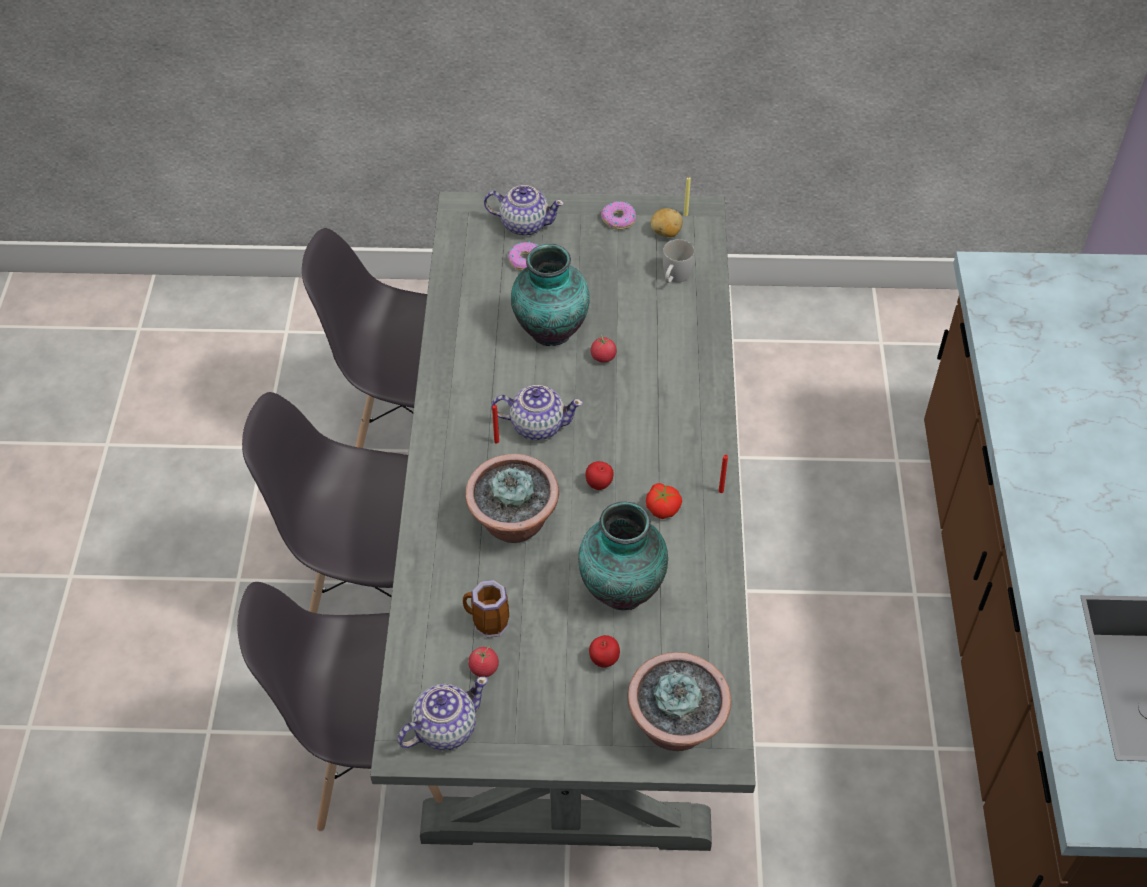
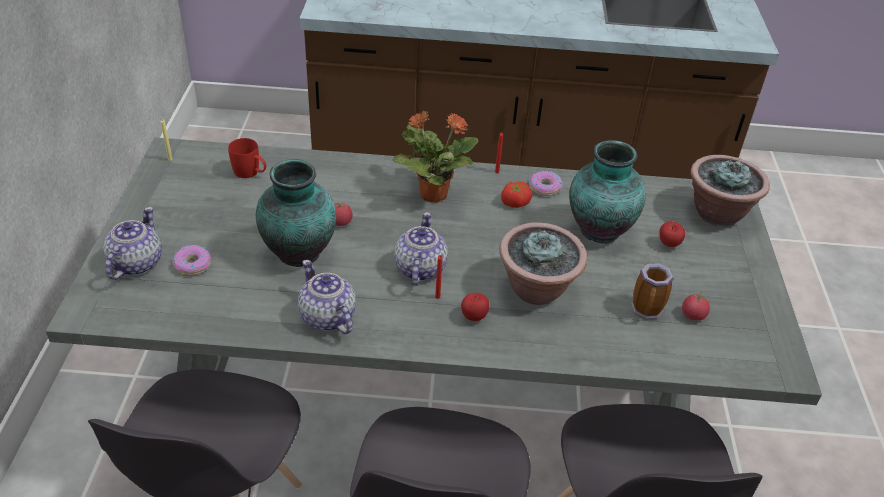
camera: 90 degrees left, 10 degrees down
teapot [397,676,488,750] -> teapot moved to [298,260,356,334]
apple [585,461,613,490] -> apple moved to [461,293,489,321]
donut [601,201,636,230] -> donut moved to [528,171,562,196]
potato [651,208,683,237] -> none
white mug [663,239,695,283] -> red mug [228,138,266,178]
none -> potted plant [392,111,478,203]

